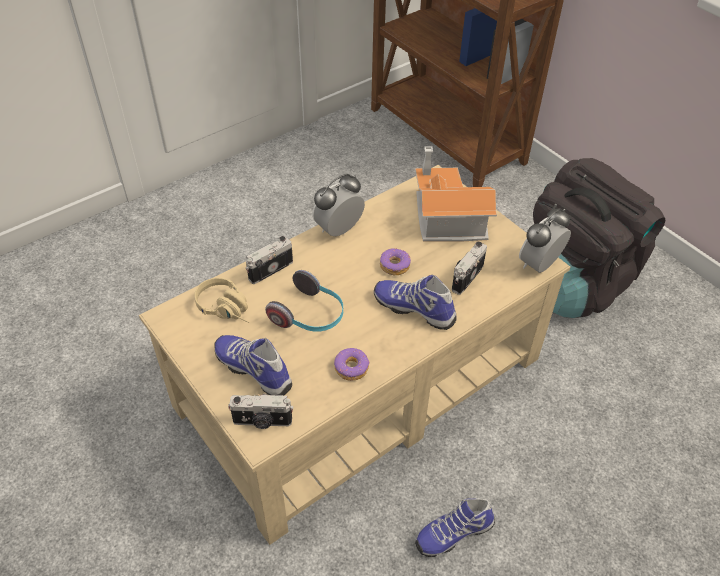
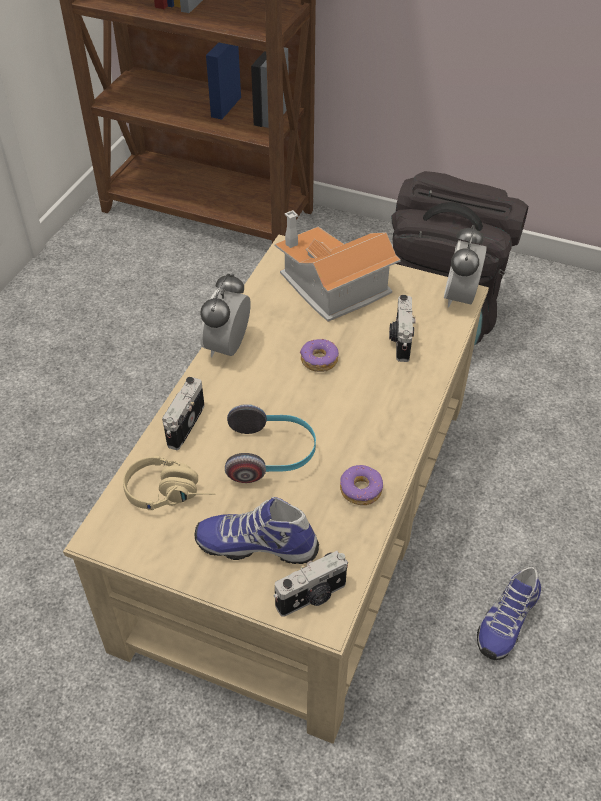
camera: 30 degrees left, 0 degrees up
shoe [374,274,457,330] -> none

